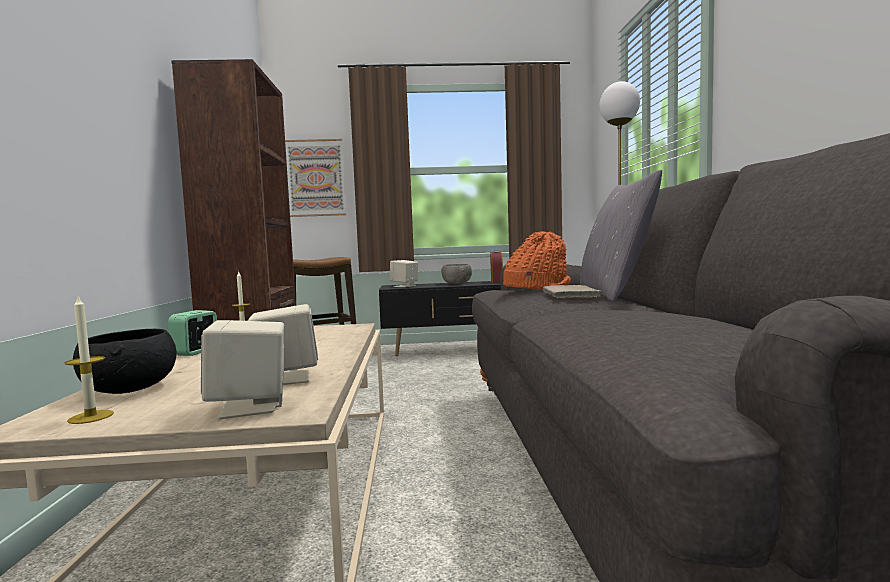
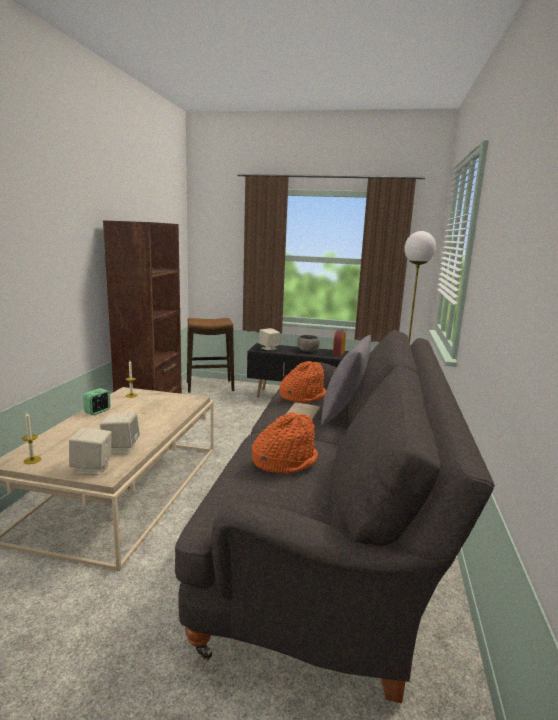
camera: 15 degrees right, 10 degrees up
black bowl [73,329,177,394] -> none
picture [285,139,346,217] -> none
none -> orange hat [252,412,318,474]

